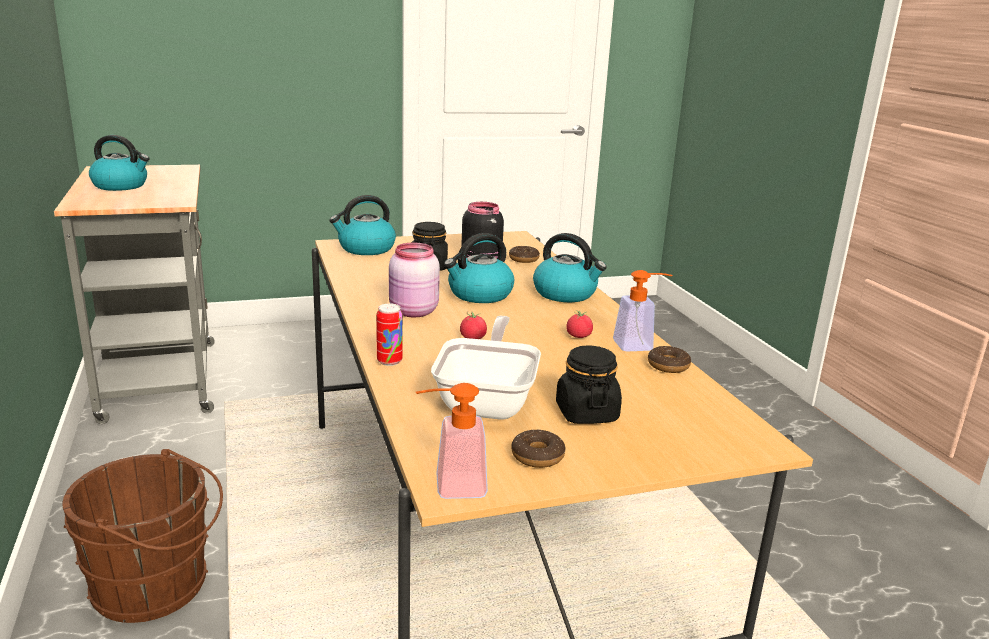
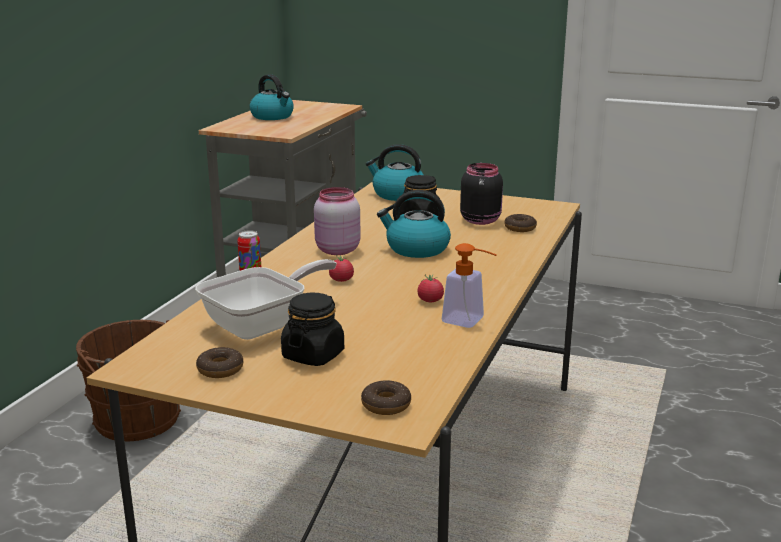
camera: 40 degrees right, 0 degrees up
soap dispenser [416,383,488,499] -> none
kettle [533,233,607,302] -> none
donut [648,346,691,373] -> donut moved to [361,380,411,415]

